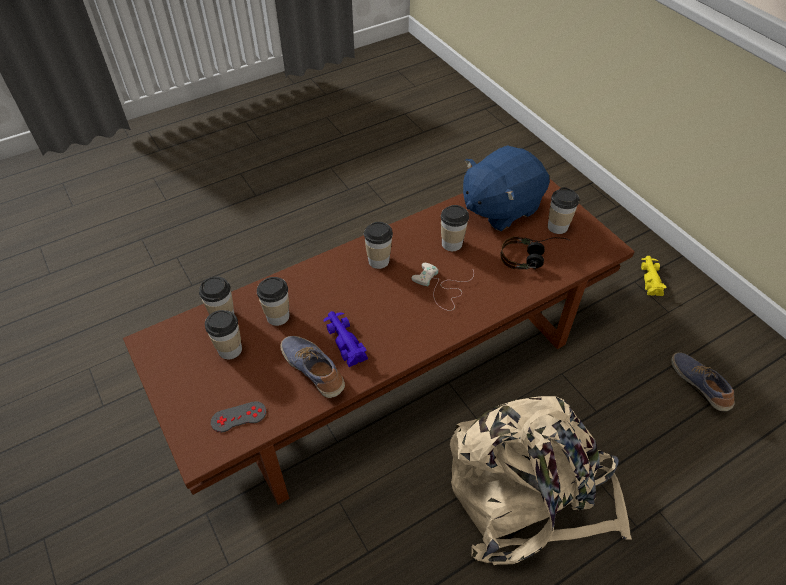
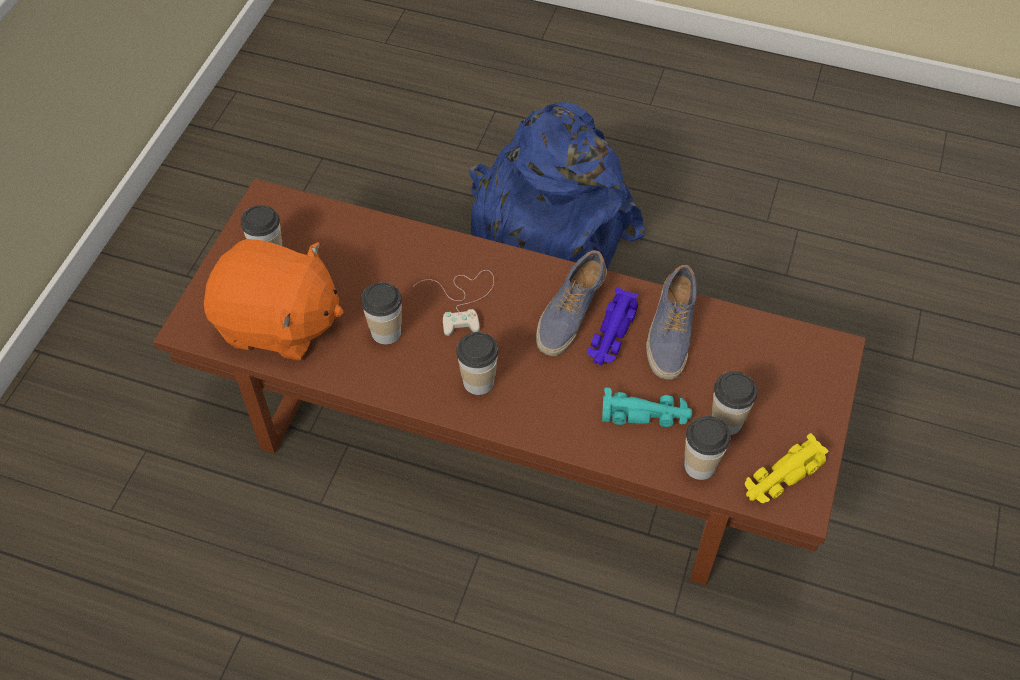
camera: 130 degrees left, 5 degrees up
grey game controller [211,401,266,432] -> none
cup [257,277,290,326] -> turquoise toy car [602,388,692,427]
beige backpack [450,396,632,565] -> blue backpack [469,102,645,270]
blue plush toy [463,145,550,231] -> orange plush toy [204,239,344,360]
headphones [500,236,569,269] -> none
yellow toy car [641,256,666,296] -> yellow toy car moved to [745,433,829,503]
shoe [671,352,735,411] -> shoe moved to [536,250,607,356]

